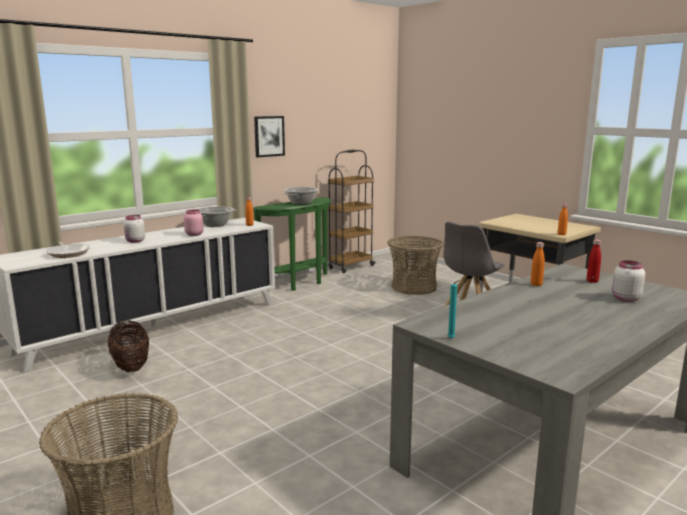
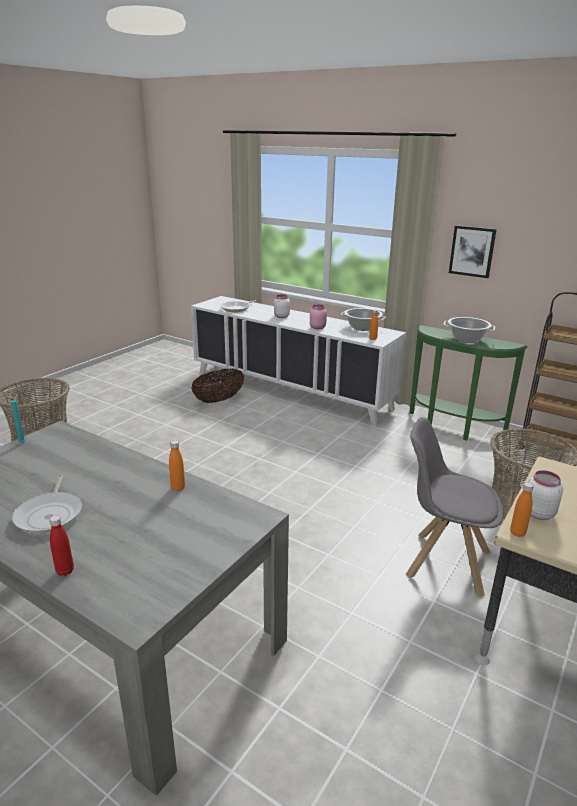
camera: 75 degrees right, 10 degrees up
red bottle [587,240,601,283] -> red bottle moved to [49,515,74,576]
white jar [612,260,645,302] -> white jar moved to [528,470,563,520]
none -> frying pan [12,475,82,534]

